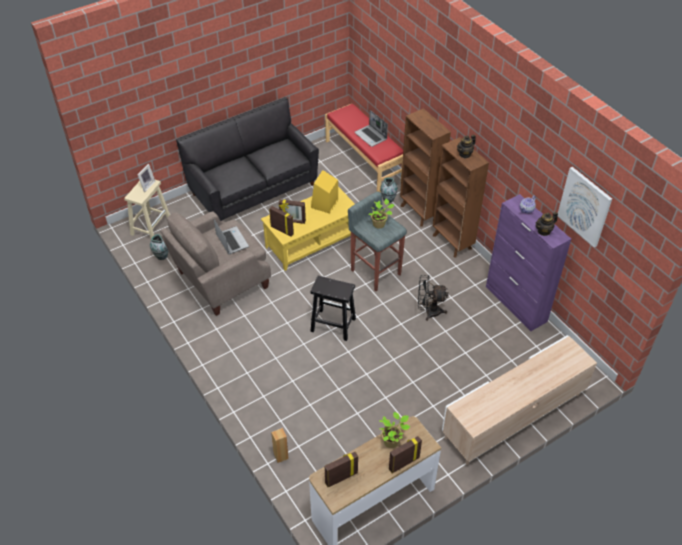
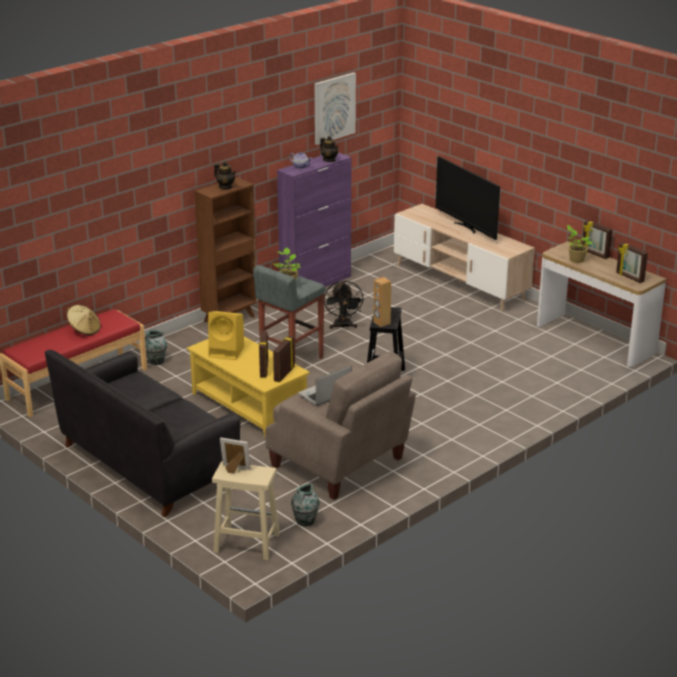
camera: 100 degrees left, 20 degrees down
brown speaker [271,428,289,463] -> brown speaker moved to [373,277,391,327]
laptop [354,110,388,147] -> beige hat [66,305,100,335]
brown bookcase [400,108,451,227] -> none
none -> television [436,156,500,240]

